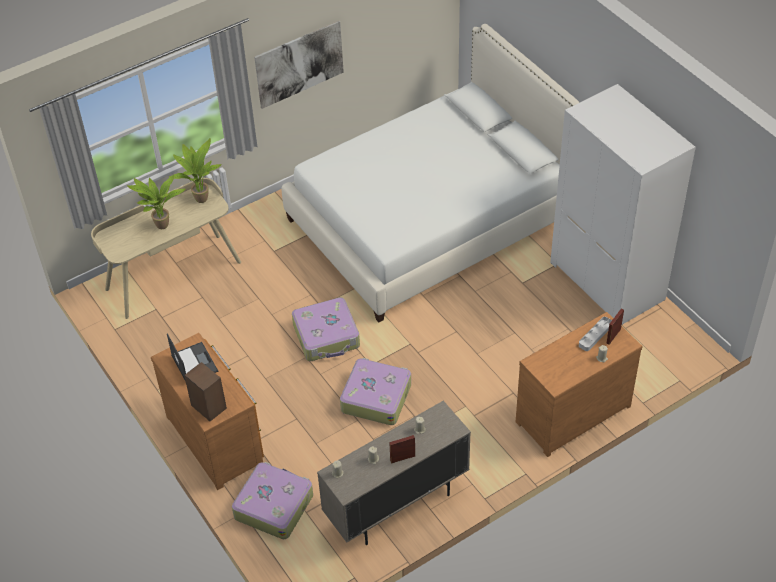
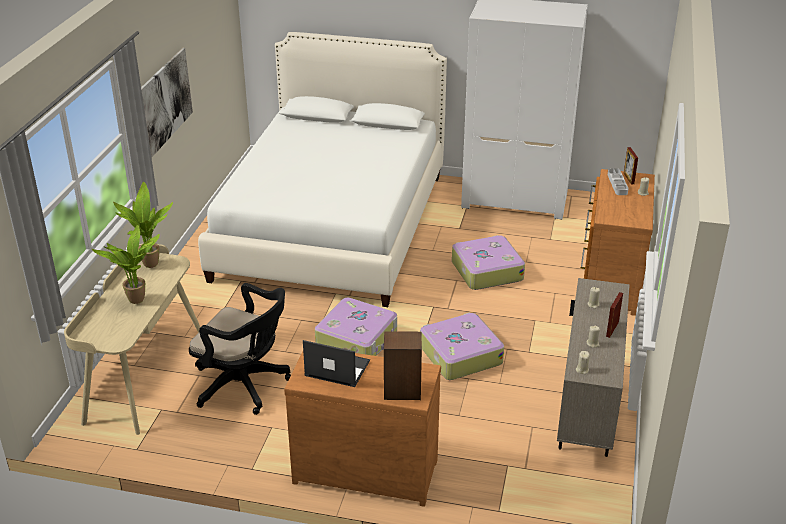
camera: 45 degrees left, 15 degrees down
suitcase [232,462,313,539] -> suitcase moved to [452,235,525,290]
none -> black office chair [189,283,291,415]

